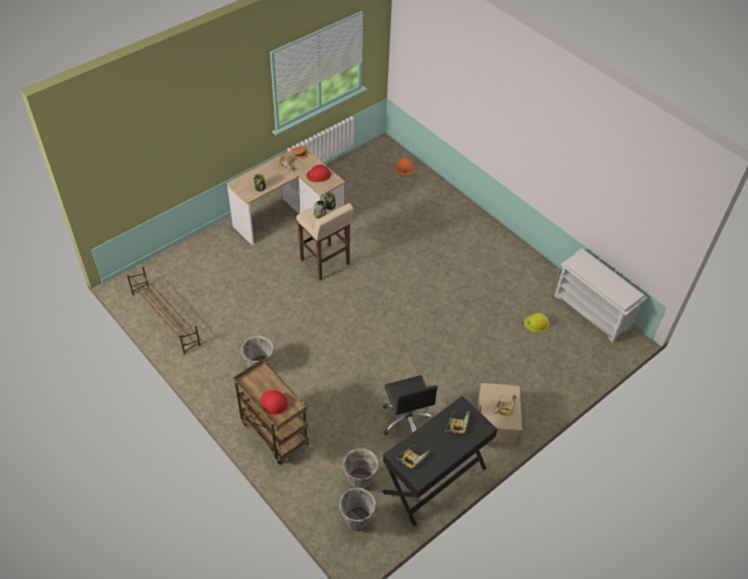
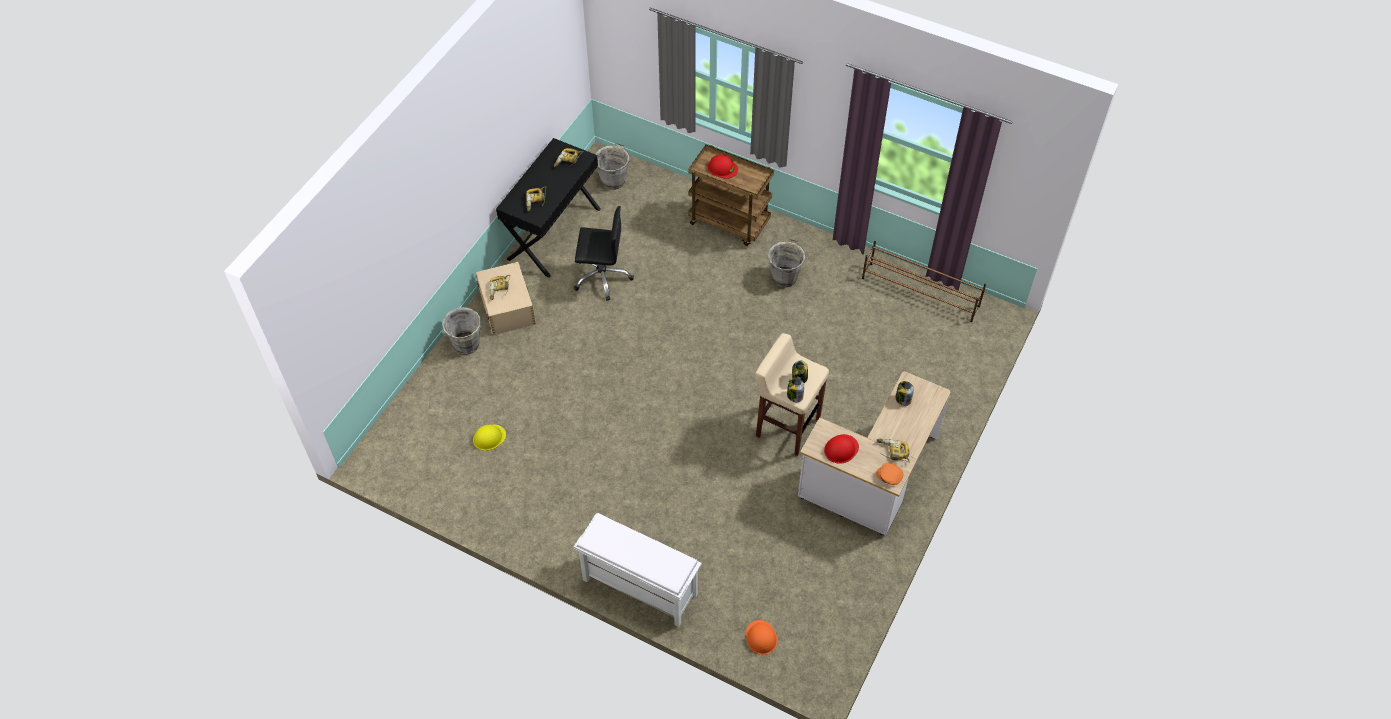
camera: 160 degrees right, 5 degrees up
grey bucket [342,445,381,489] -> grey bucket moved to [442,307,483,354]
black office chair [383,375,438,436] -> black office chair turned 135 degrees clockwise [574,206,634,301]
white bench [554,248,647,343] -> white bench moved to [574,513,702,627]

